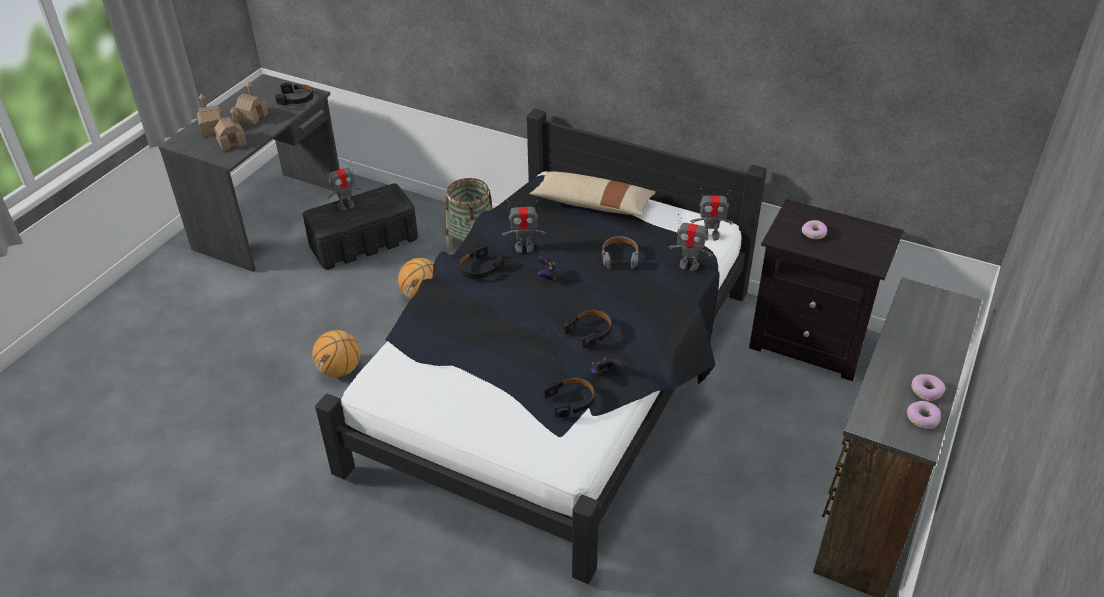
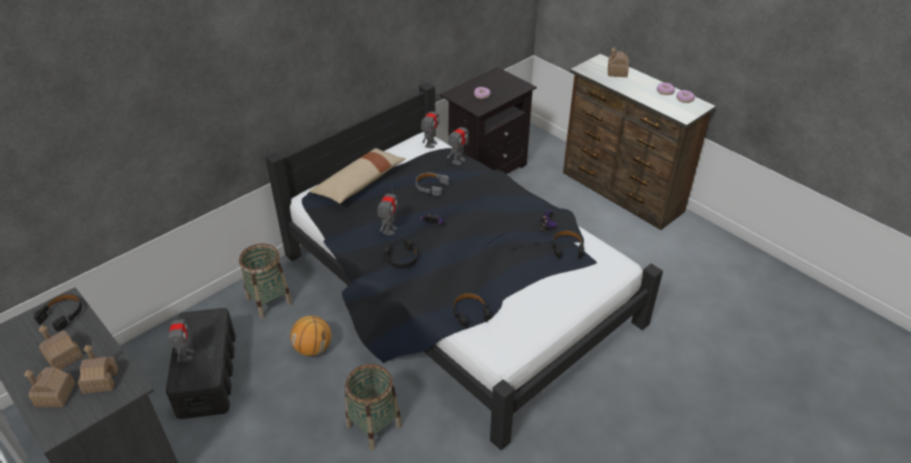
camera: 70 degrees left, 0 degrees up
basketball [312,330,360,377] -> basket [345,364,402,450]
black headphones [564,310,612,348] -> black headphones moved to [453,293,491,328]
none -> toy house [608,47,629,77]

